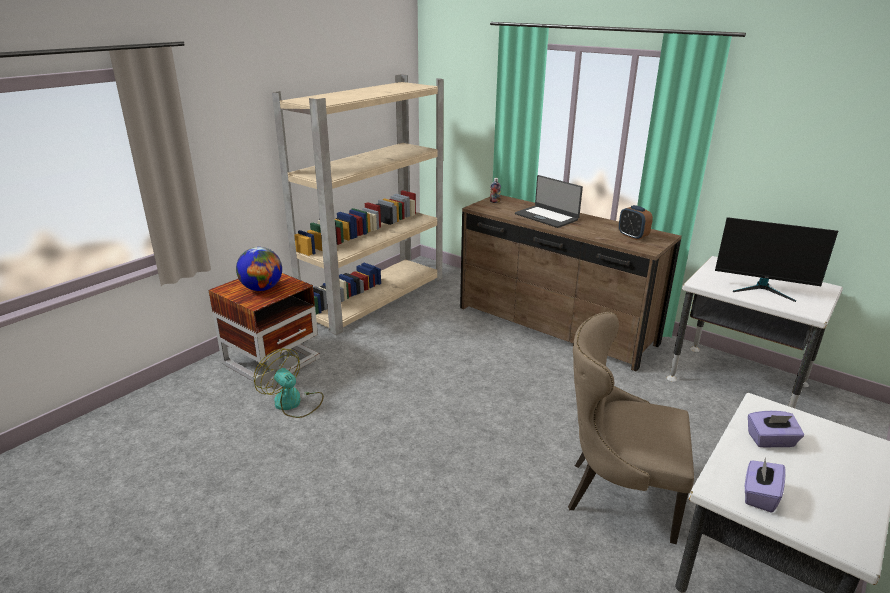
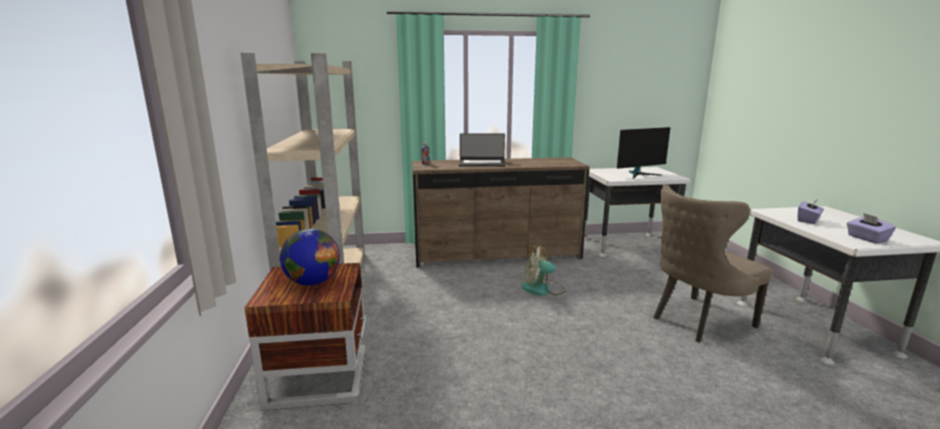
camera: 45 degrees left, 10 degrees down
fan [254,349,324,418] -> fan moved to [522,244,565,296]
alarm clock [619,205,653,240] -> none

